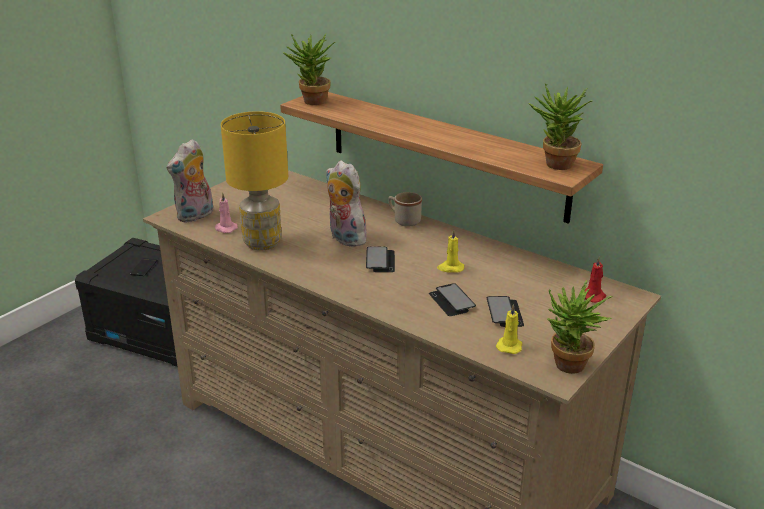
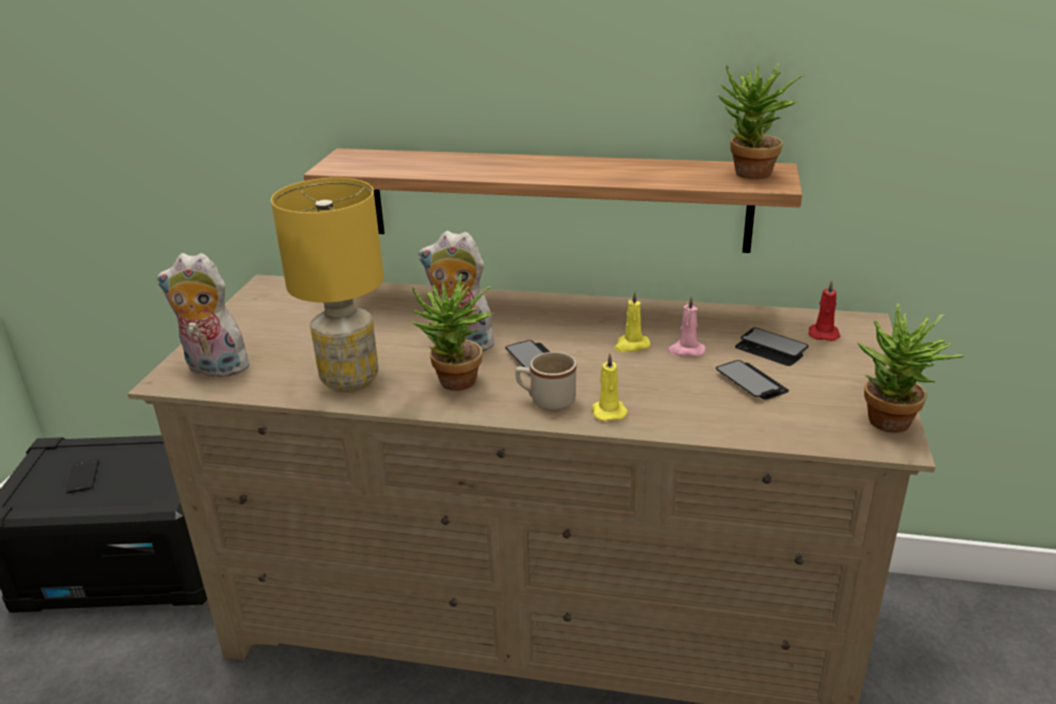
camera: 25 degrees left, 0 degrees up
plush toy [166,139,213,223] -> plush toy turned 90 degrees clockwise [157,253,252,377]
pink candle [215,192,238,233] -> pink candle moved to [667,296,705,357]
potted plant [283,34,335,105] -> potted plant moved to [412,273,494,391]
beige mug [388,192,422,227] -> beige mug moved to [516,352,576,411]
phone [429,283,476,316] -> phone moved to [735,328,809,366]
yellow candle [496,304,522,354] -> yellow candle moved to [592,353,628,421]

